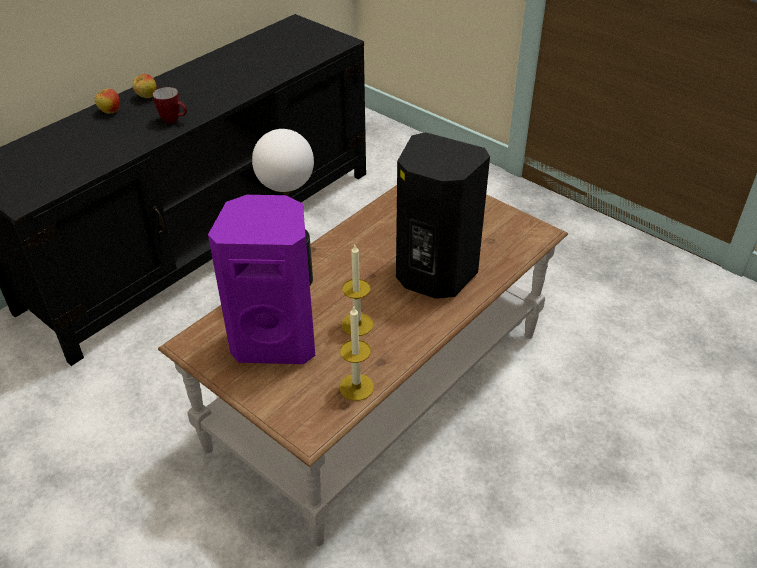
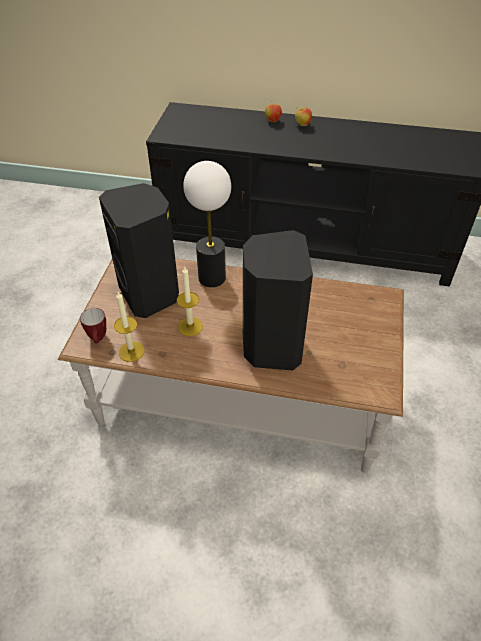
camera: 60 degrees right, 5 degrees up
mug [153,87,187,124] -> mug moved to [80,308,106,343]
purple speaker [208,195,315,364] -> black speaker [99,183,179,318]

